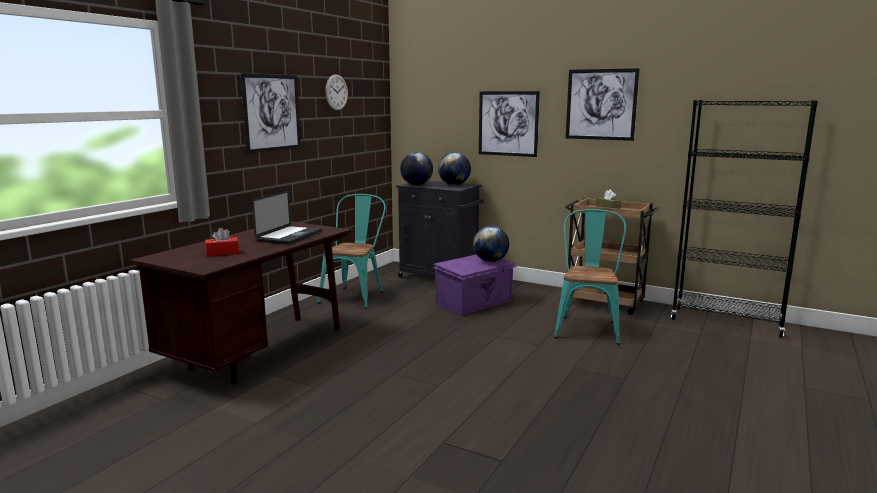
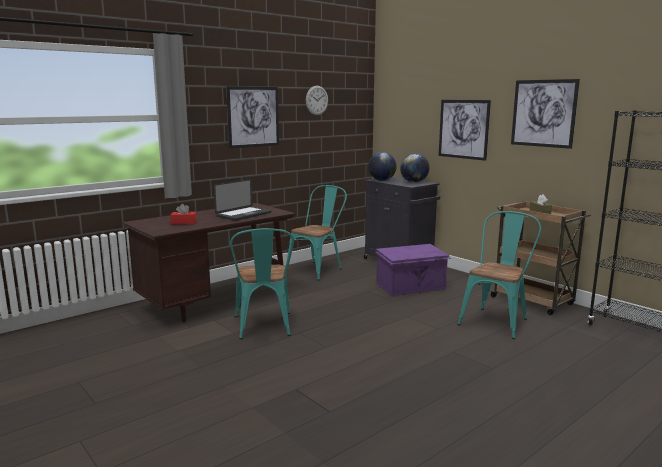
camera: 20 degrees right, 0 degrees up
globe [473,226,509,262] -> none
none -> turquoise chair [230,228,294,339]

